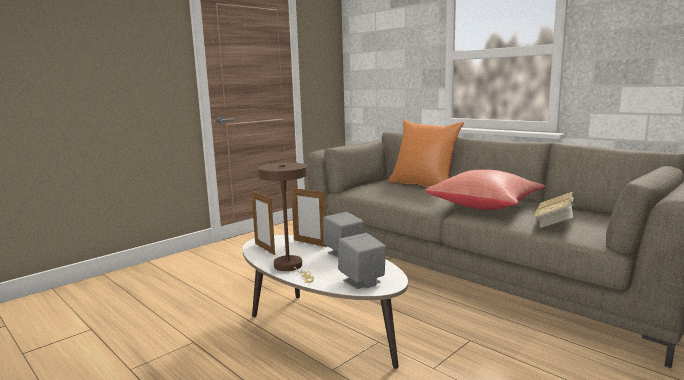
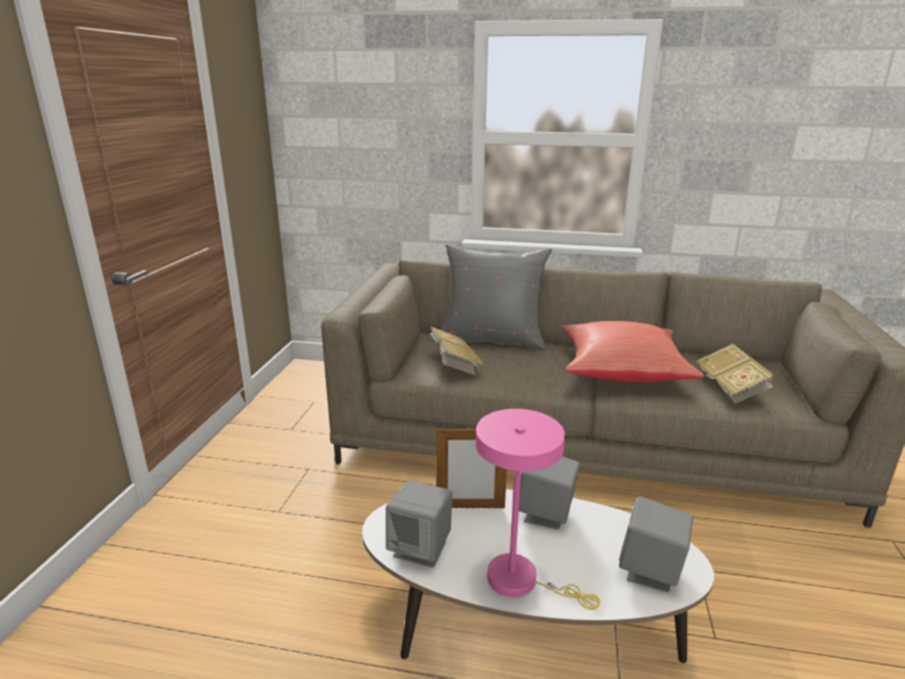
camera: 35 degrees left, 10 degrees up
picture frame [251,191,275,255] -> grey speaker [386,481,452,568]
brown table lamp [258,162,314,283] -> pink table lamp [476,409,600,610]
orange pillow [388,120,464,187] -> grey pillow [441,244,552,350]
none -> book [430,326,485,375]

